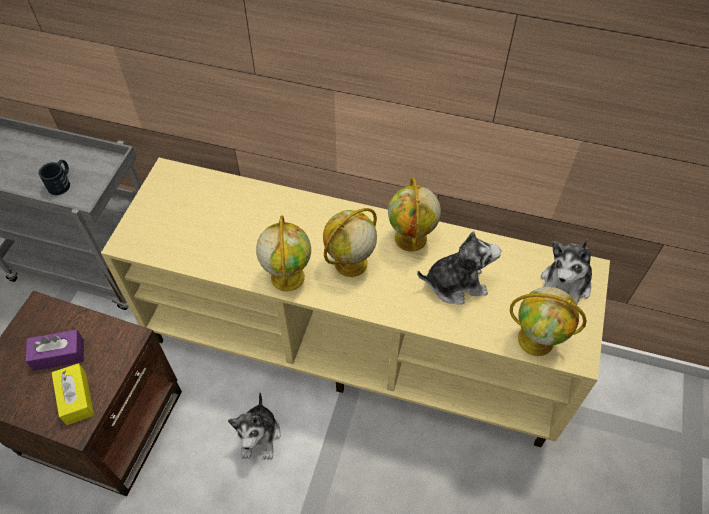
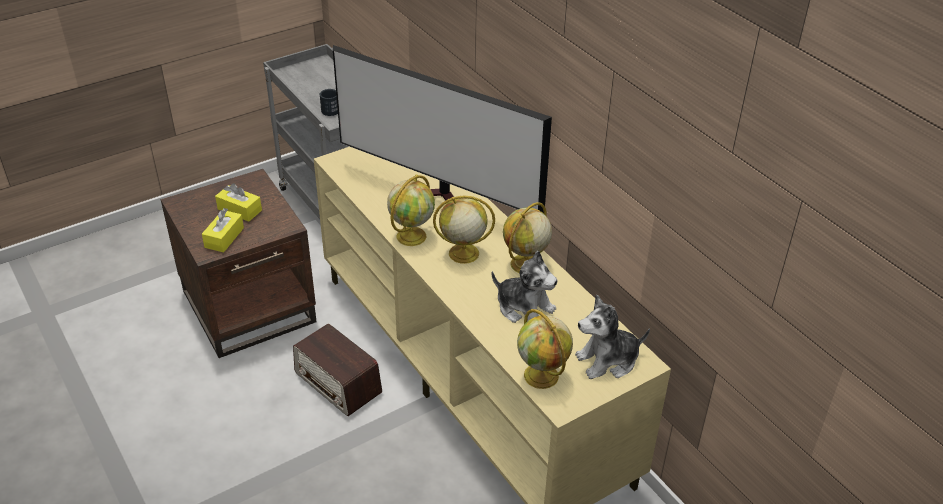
camera: 40 degrees right, 15 degrees down
purple tissue box [25,330,84,371] -> yellow tissue box [215,183,262,222]
plush toy [228,392,281,460] -> radio [293,324,382,416]
none -> television [333,45,552,213]

